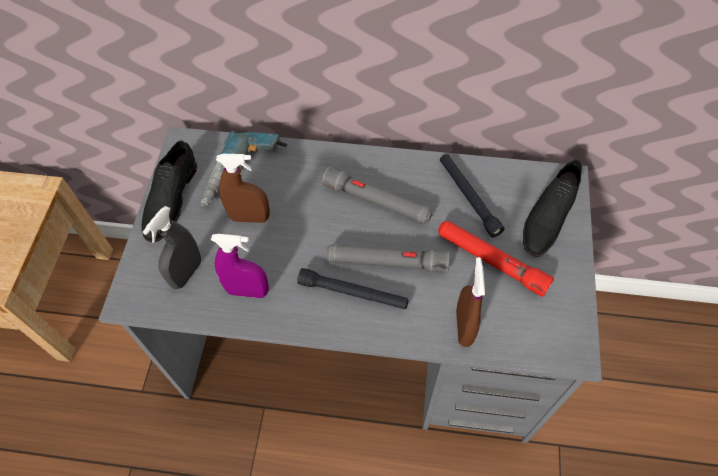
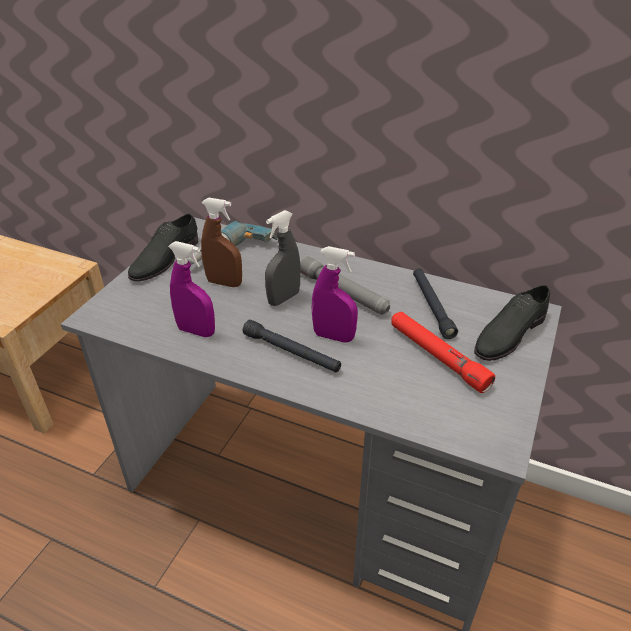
camera: 15 degrees right, 20 degrees down
grey spray bottle [143,206,201,289] -> grey spray bottle moved to [265,210,301,306]
grey flashlight [326,244,450,273] -> purple spray bottle [312,246,358,343]
brown spray bottle [456,257,485,347] -> none

